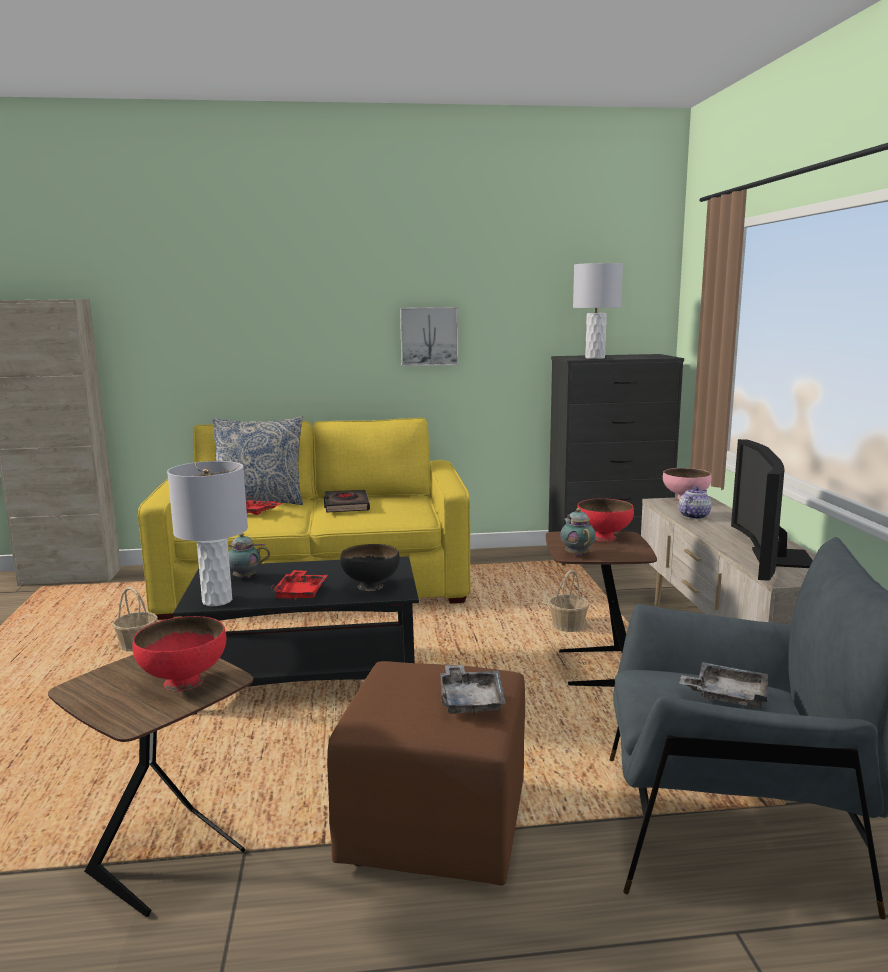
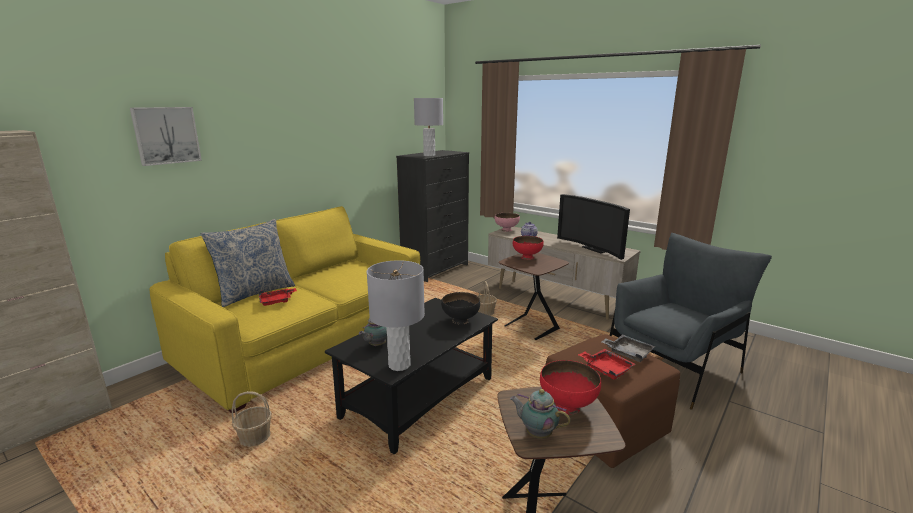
camera: 45 degrees left, 5 degrees up
red tray [271,570,328,601] -> red tray moved to [578,349,635,380]
black book [324,490,370,513] -> none
picture [400,307,459,366] -> picture moved to [130,107,202,166]
teapot [560,508,596,557] -> teapot moved to [510,389,570,439]
grey tray [679,662,768,709] -> none

